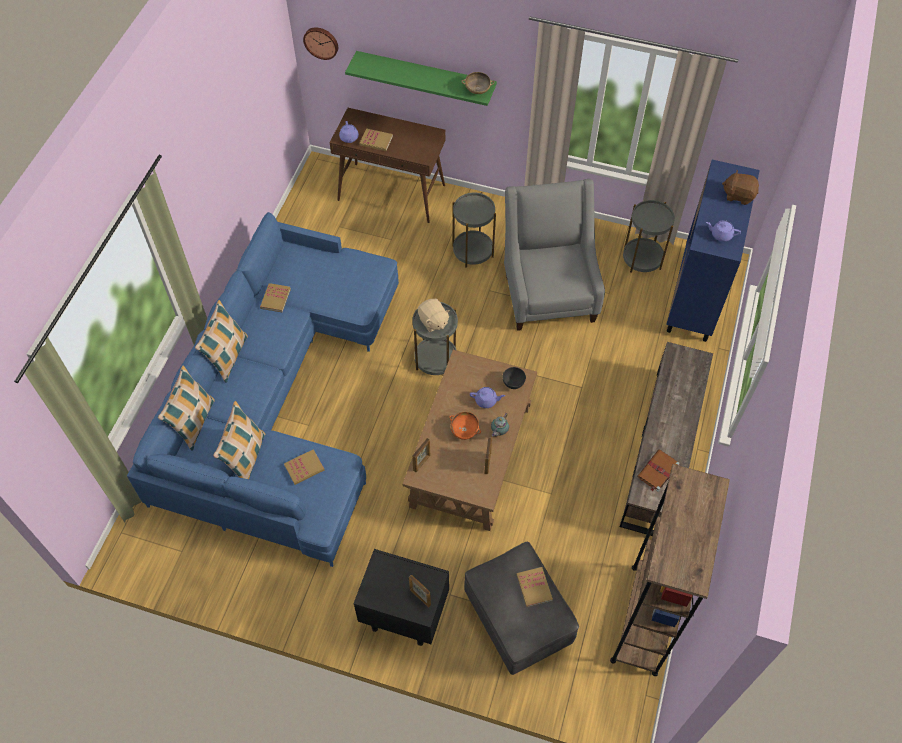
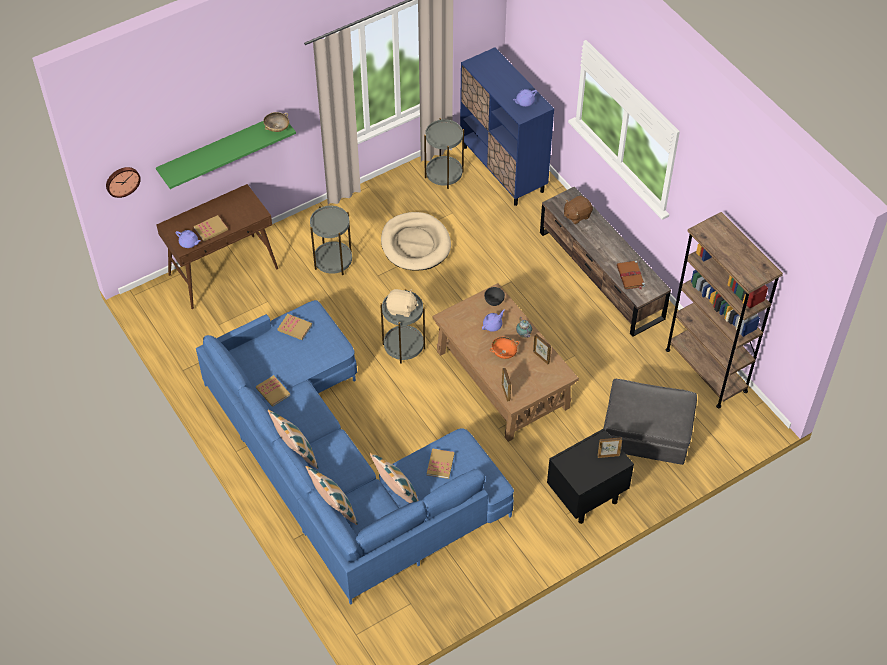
camera: 50 degrees left, 5 degrees down
grey armchair [504,179,605,331] -> beige dog bed [381,212,451,271]
book [517,567,553,607] -> book moved to [277,314,312,340]
brown plush toy [722,170,759,205] -> brown plush toy moved to [564,196,593,224]

